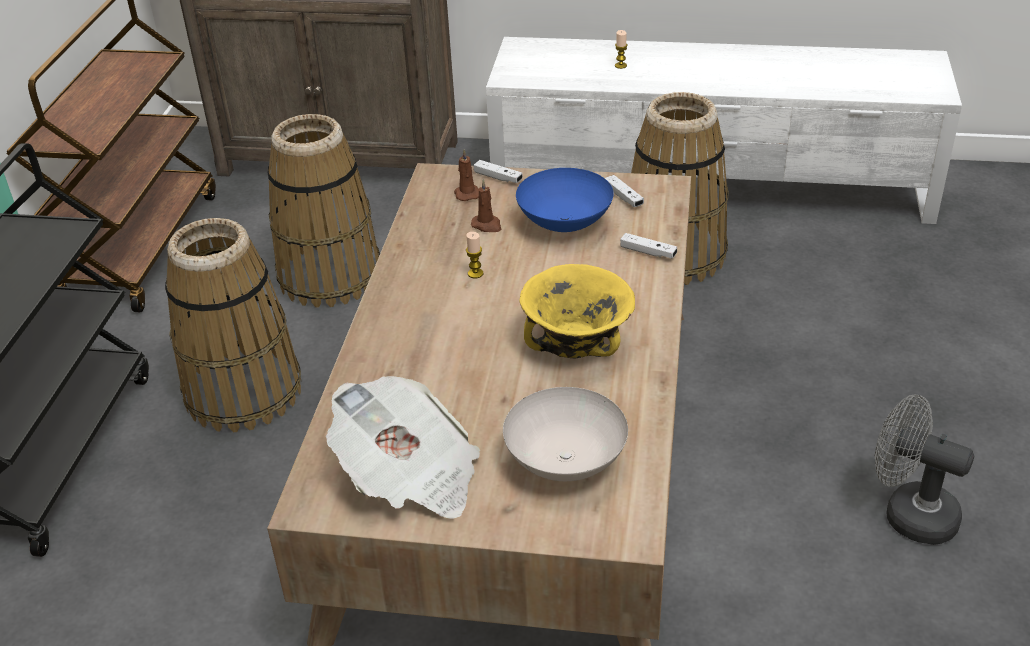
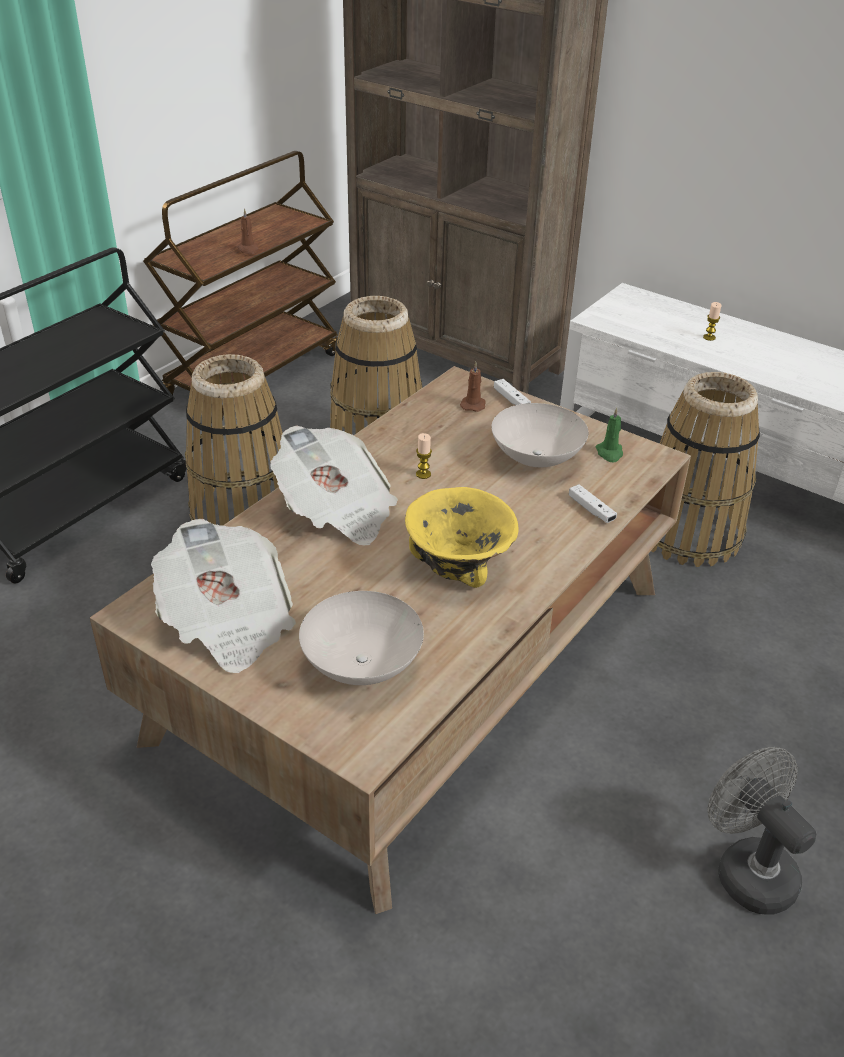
camera: 25 degrees right, 0 degrees up
brown candle [471,179,501,232] -> brown candle moved to [236,208,259,254]
blue bowl [516,168,613,232] -> white bowl [491,403,589,468]
white game controller [605,175,644,207] -> green candle [595,407,623,462]
none -> newspaper [271,426,398,546]

